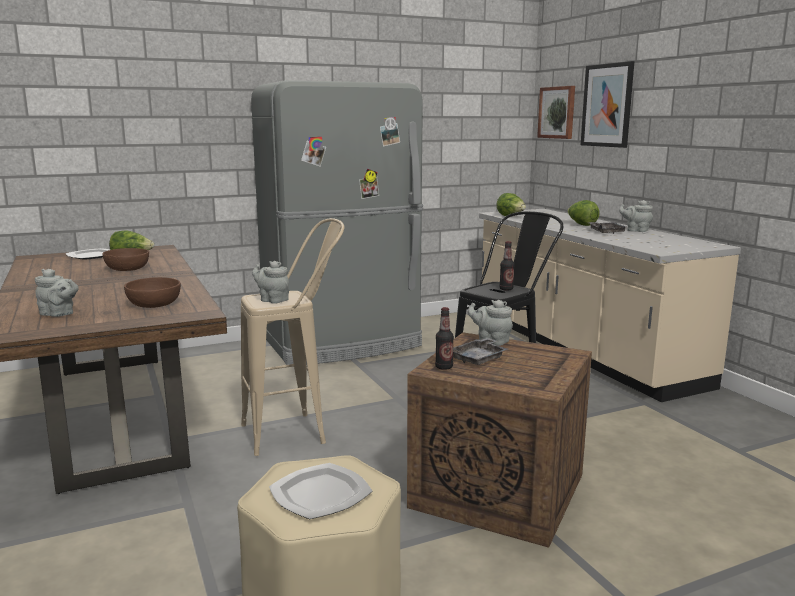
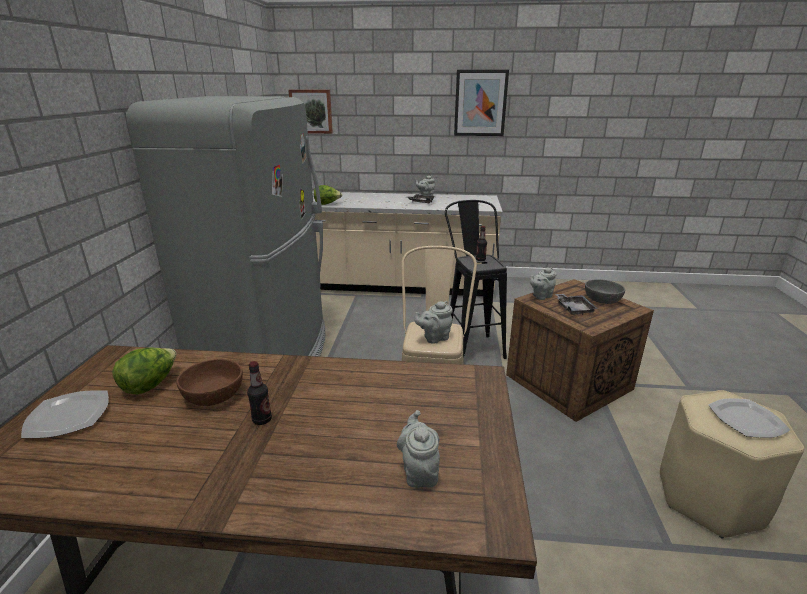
camera: 60 degrees left, 10 degrees up
grey teapot [35,269,79,317] -> grey teapot turned 60 degrees counterclockwise [397,410,440,488]
brown bowl [124,277,181,308] -> none
bottle [435,307,454,370] -> bottle moved to [247,361,272,425]
lettuce [567,200,600,226] -> none
picture [581,61,634,148] -> picture moved to [454,69,509,136]
none -> grey bowl [585,279,625,304]

